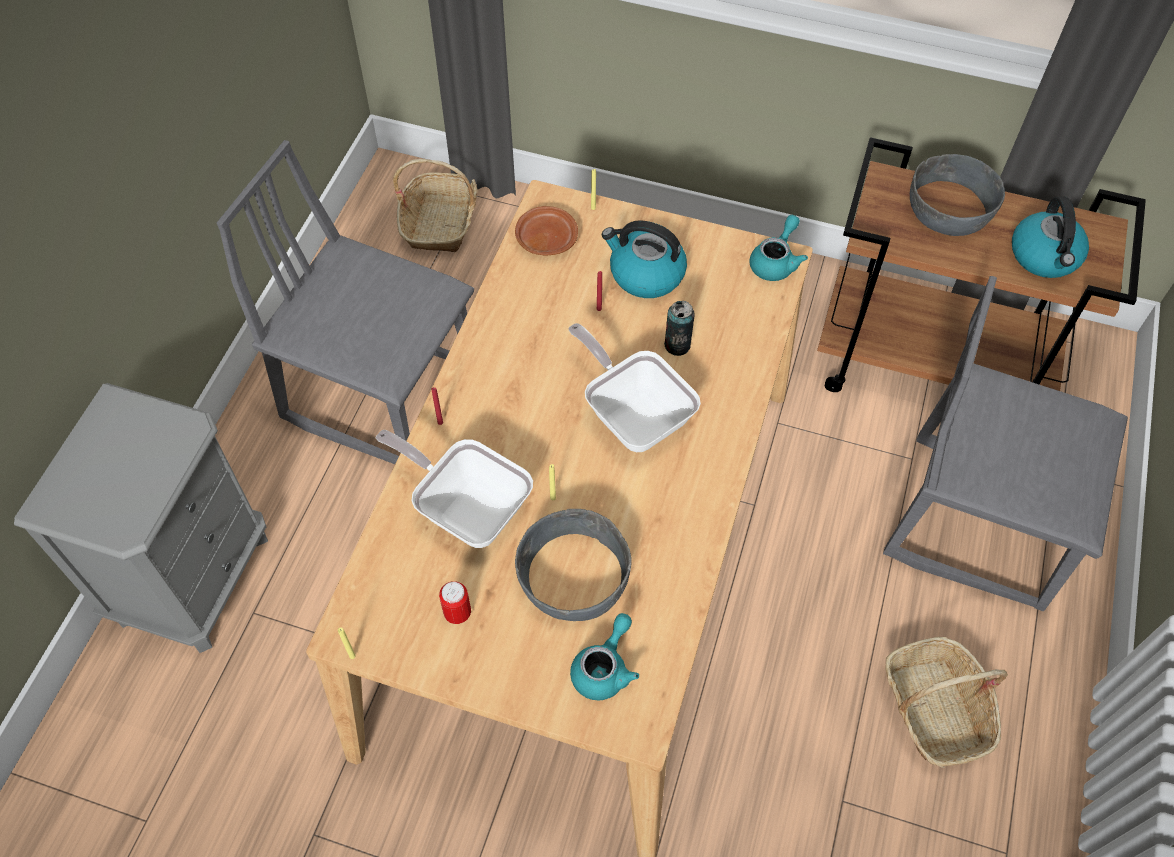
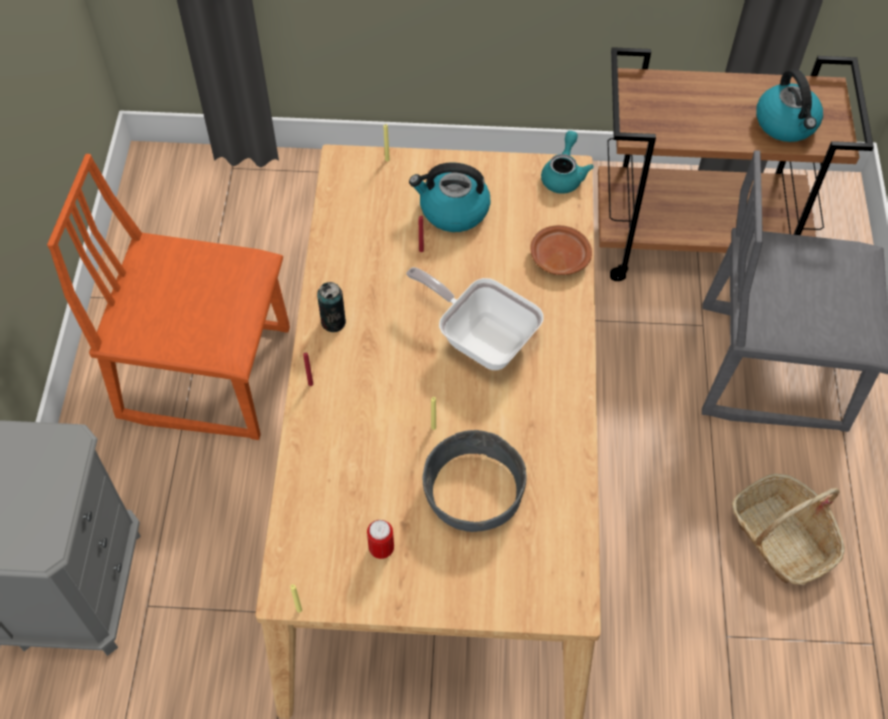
camera: 15 degrees left, 0 degrees up
grey chair [217,140,474,464] -> orange chair [47,154,290,440]
frying pan [376,430,533,548] -> none
basket [393,159,478,252] -> none
brown plate [515,206,578,255] -> brown plate moved to [531,225,592,275]
turquoise teapot [570,613,639,700] -> none
can [664,301,695,356] -> can moved to [317,282,346,332]
grey bowl [910,154,1005,236] -> none

